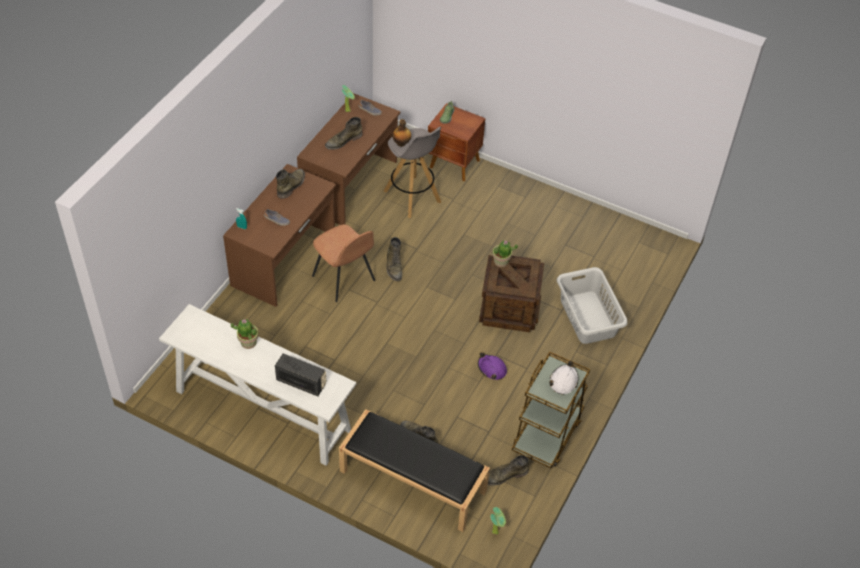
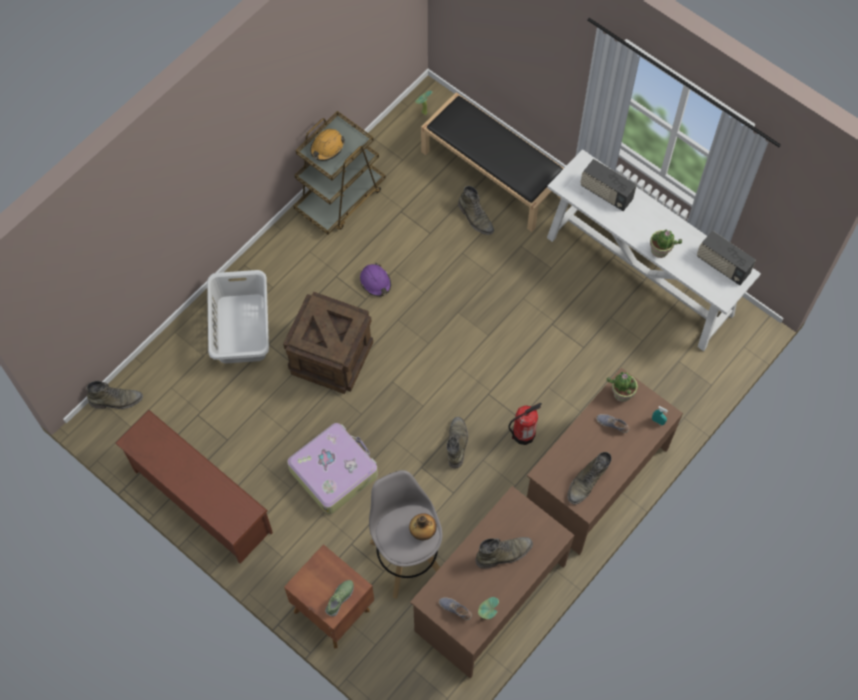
camera: 165 degrees left, 15 degrees up
brown chair [312,224,375,302] -> fire extinguisher [508,403,542,445]
green boot [488,455,529,485] -> green boot moved to [87,381,143,409]
potted plant [493,240,518,267] -> potted plant moved to [607,372,638,402]
white hard hat [549,361,578,394] -> orange hard hat [310,129,345,161]
none -> brown shoe rack [115,410,273,563]
none -> suitcase [287,423,378,514]
none -> radio [697,230,756,285]

